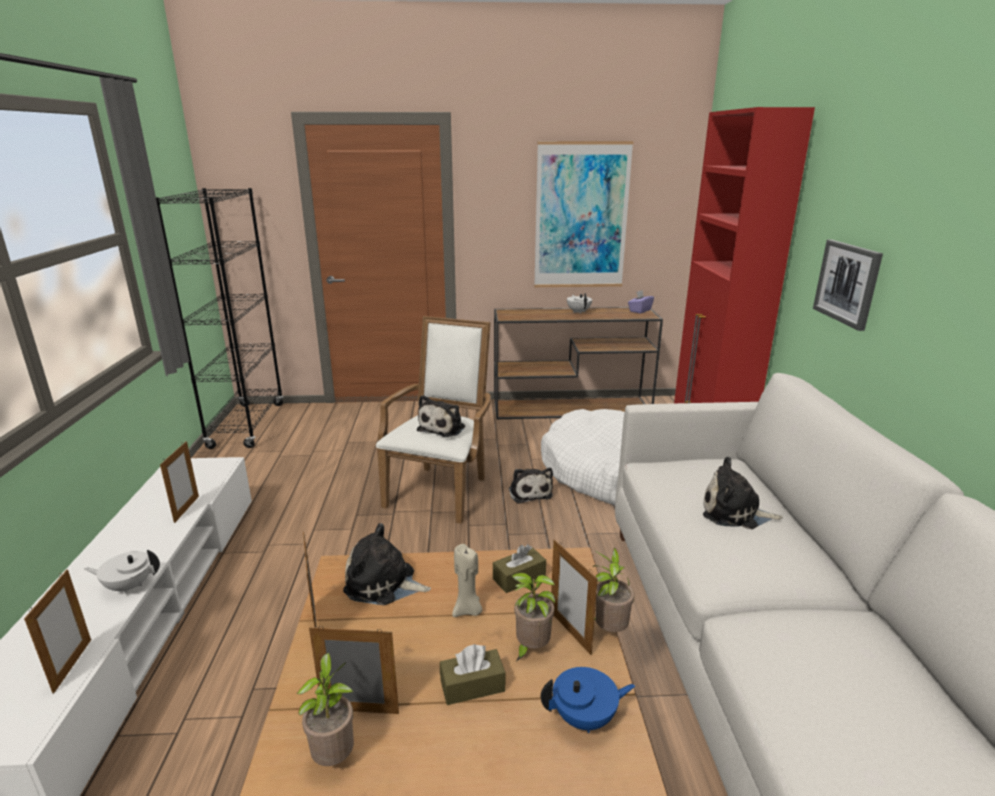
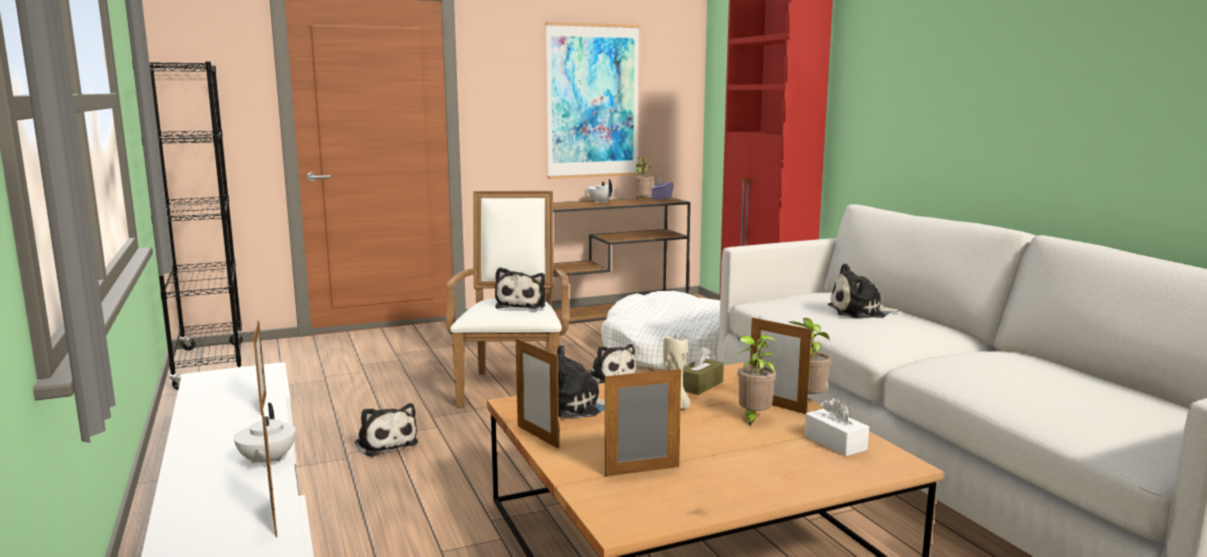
camera: 20 degrees left, 10 degrees down
white teapot [85,550,160,594] -> white teapot turned 75 degrees counterclockwise [234,403,296,468]
potted plant [297,653,354,766] -> potted plant moved to [635,158,654,201]
brown tissue box [440,644,505,705] -> none
blue teapot [541,667,635,733] -> white tissue box [805,397,869,456]
picture [813,240,883,331] -> none
none -> plush toy [355,403,418,457]

